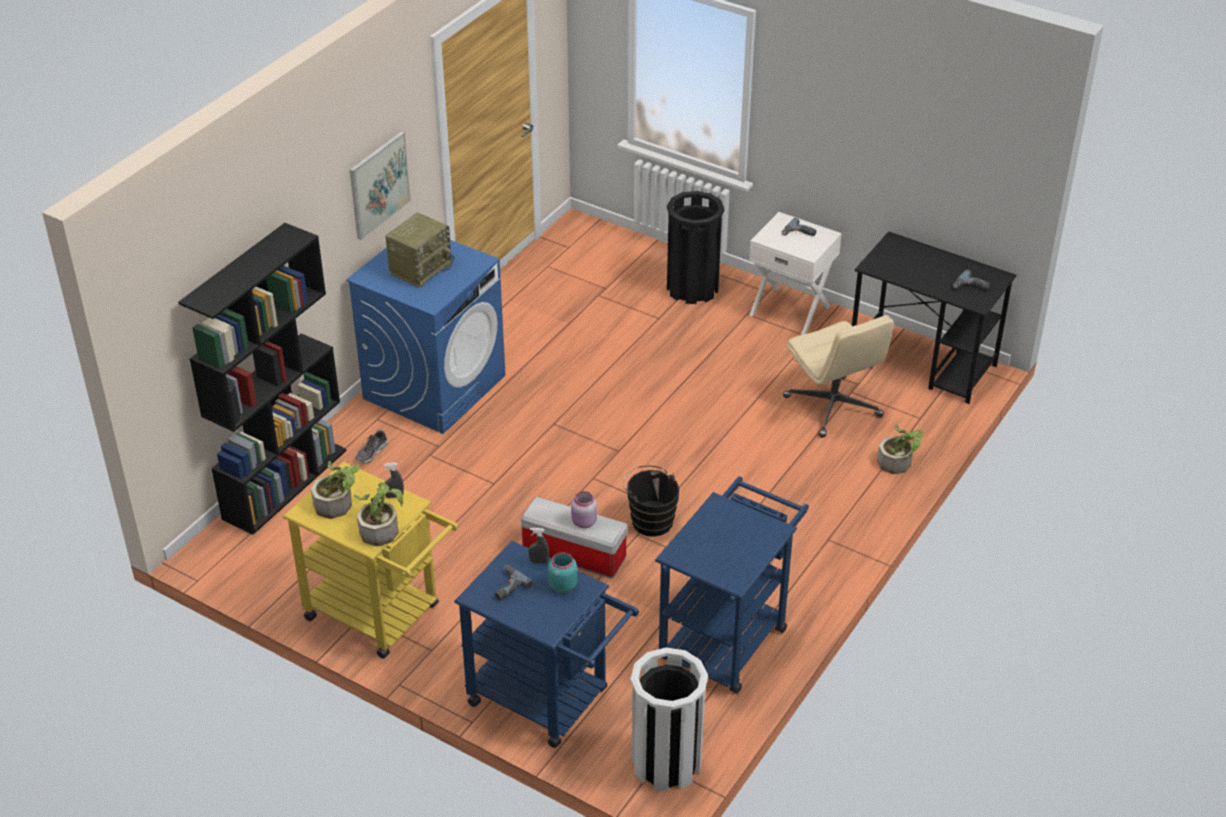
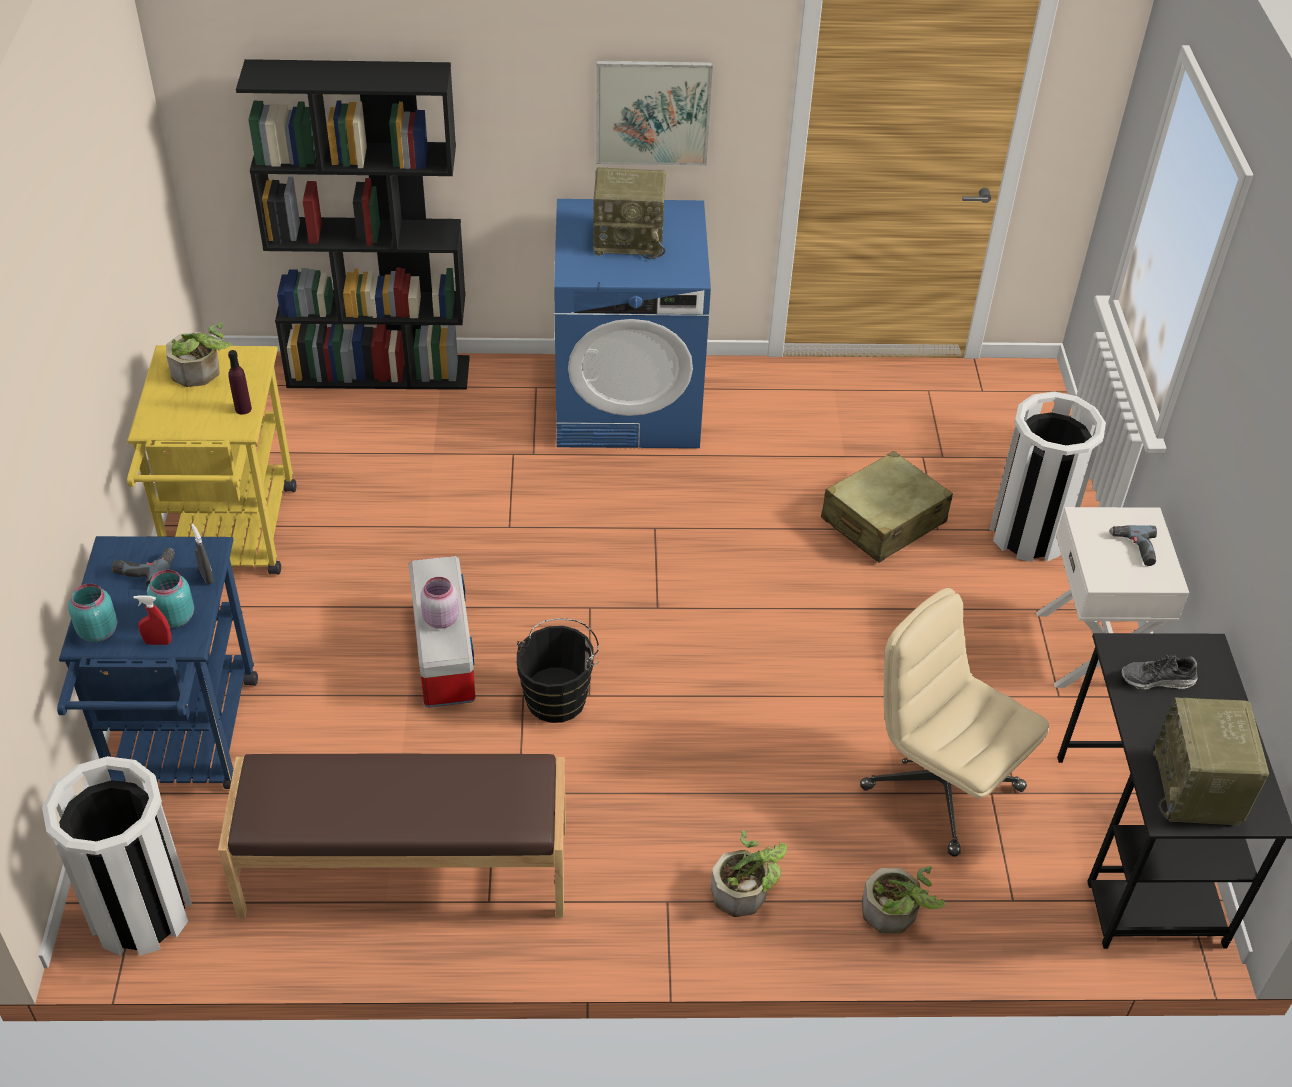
camera: 55 degrees right, 5 degrees up
potted plant [354,482,403,546] -> potted plant moved to [711,830,787,917]
shoe [356,430,388,463] -> shoe moved to [1122,654,1197,689]
grey spray bottle [384,463,404,498] -> purple bottle [228,350,252,415]
blue cart [655,476,809,694] -> brown bench [218,754,566,918]
black trash can [667,191,724,304] -> white trash can [989,392,1106,562]
beige office chair [783,315,894,438] -> beige office chair turned 105 degrees clockwise [860,588,1049,857]
power drill [953,270,990,290] -> radio [1153,697,1269,826]
none -> turquoise jar [68,583,117,642]
none -> red spray bottle [134,595,172,645]
none -> beige suitcase [821,451,953,563]

